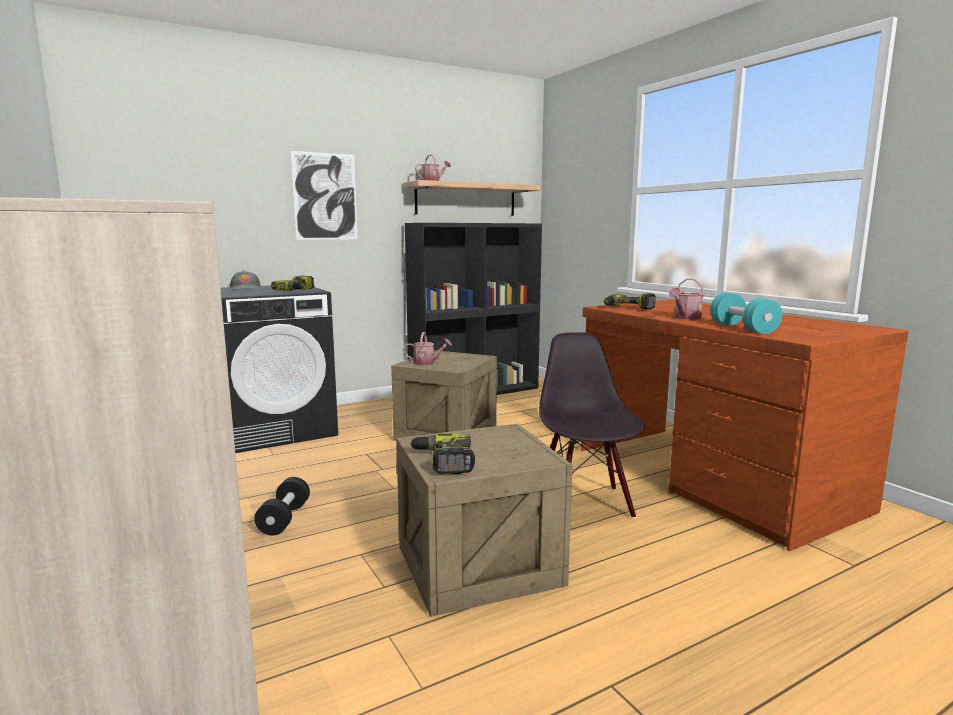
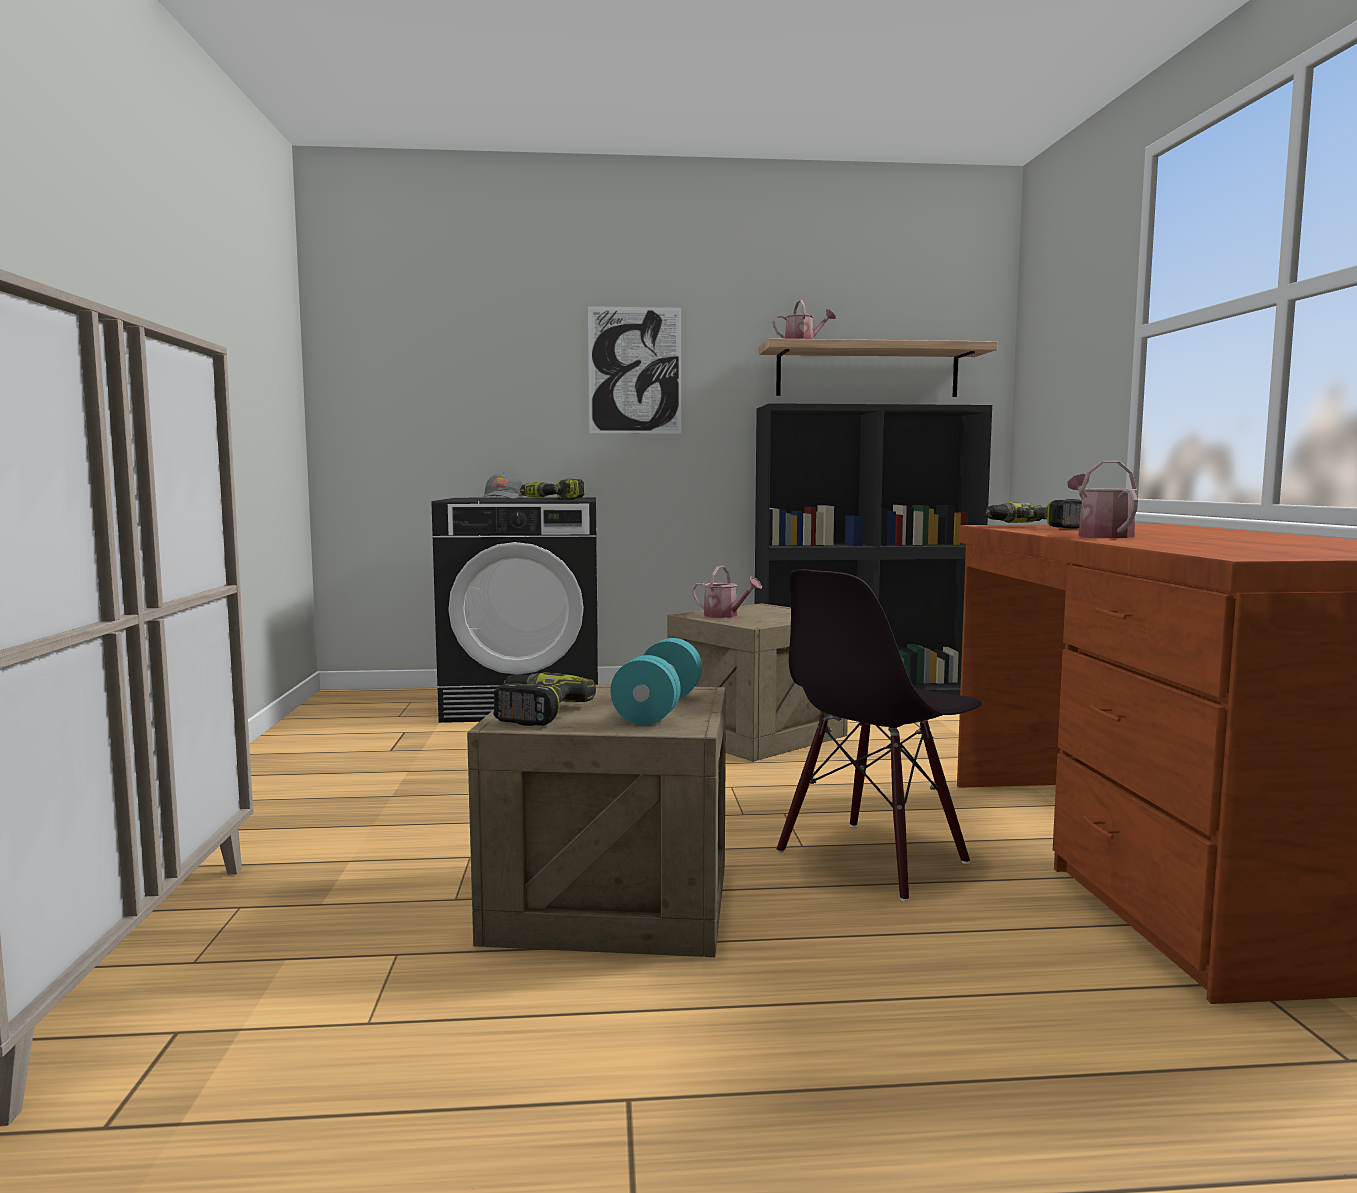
camera: 25 degrees right, 5 degrees down
black dumbbell [254,477,310,536] -> none
black chair [539,332,645,519] -> black chair turned 150 degrees counterclockwise [777,569,982,902]
watering can [669,278,705,320] -> watering can turned 105 degrees clockwise [1068,461,1138,538]
turquoise dumbbell [710,293,782,334] -> turquoise dumbbell moved to [610,638,702,725]

